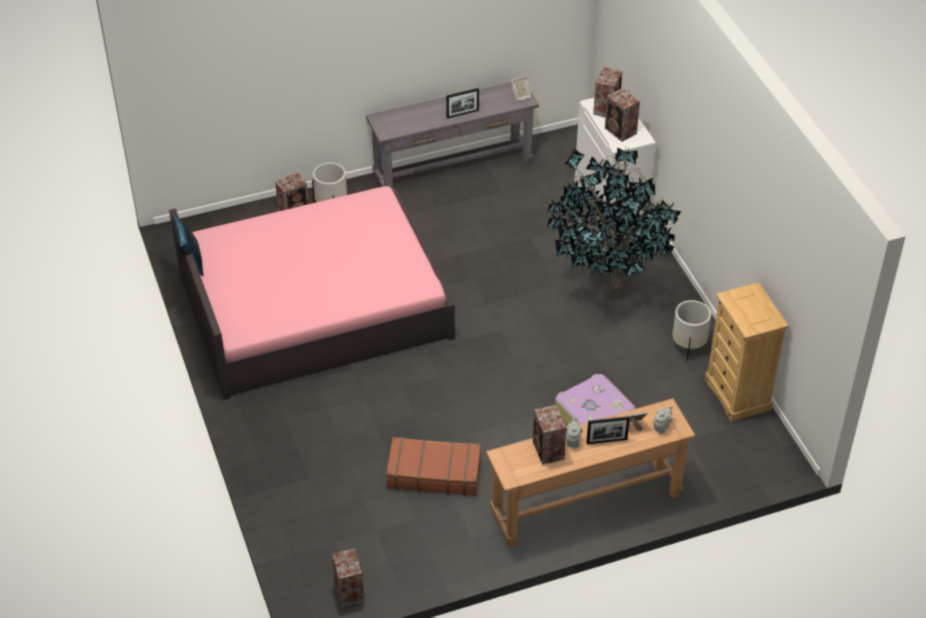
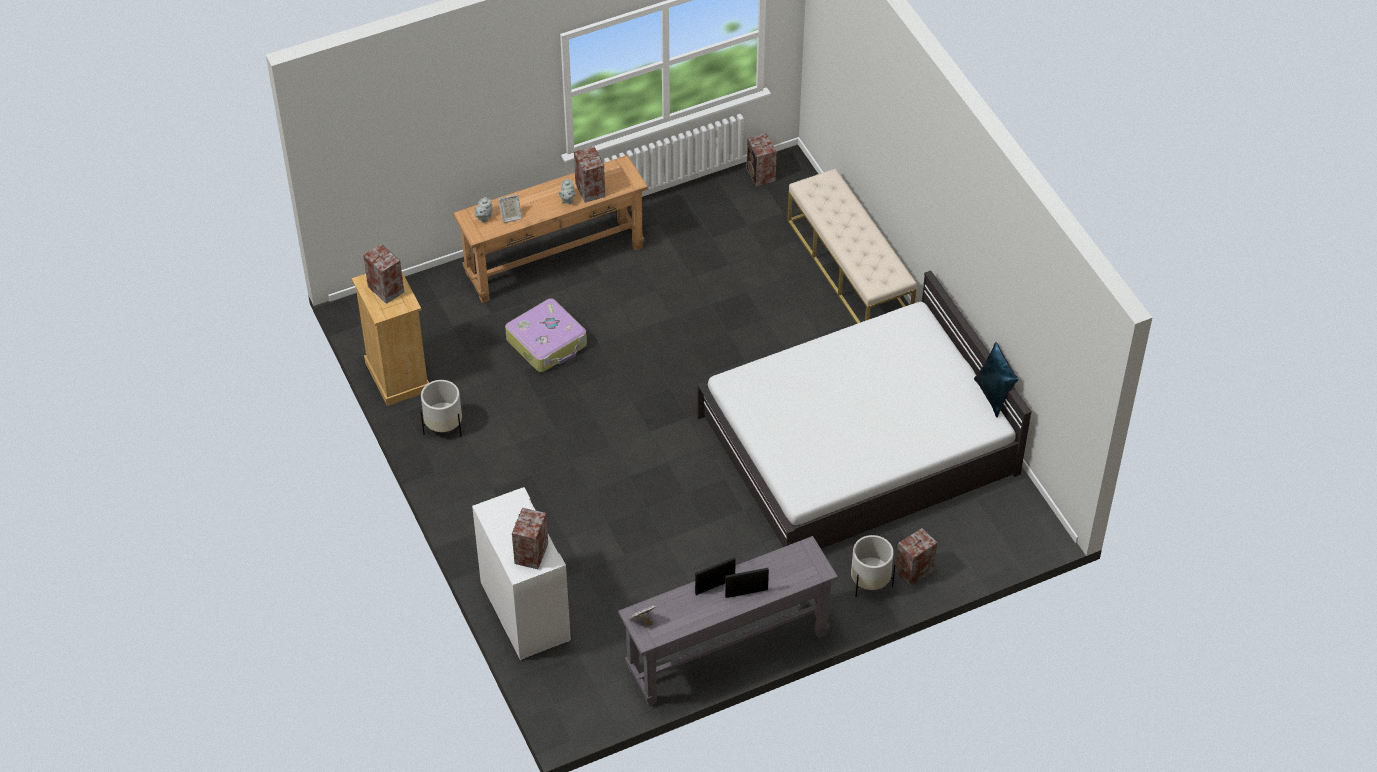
camera: 175 degrees right, 5 degrees up
pink bed [169,186,455,400] -> white bed [697,271,1032,549]
brown suitcase [386,437,481,496] -> none
potted plant [547,148,681,297] -> none
picture frame [586,416,630,444] -> picture frame moved to [725,568,769,598]
speaker [605,88,640,142] -> speaker moved to [363,244,404,304]
none -> beige bench [787,168,917,324]

